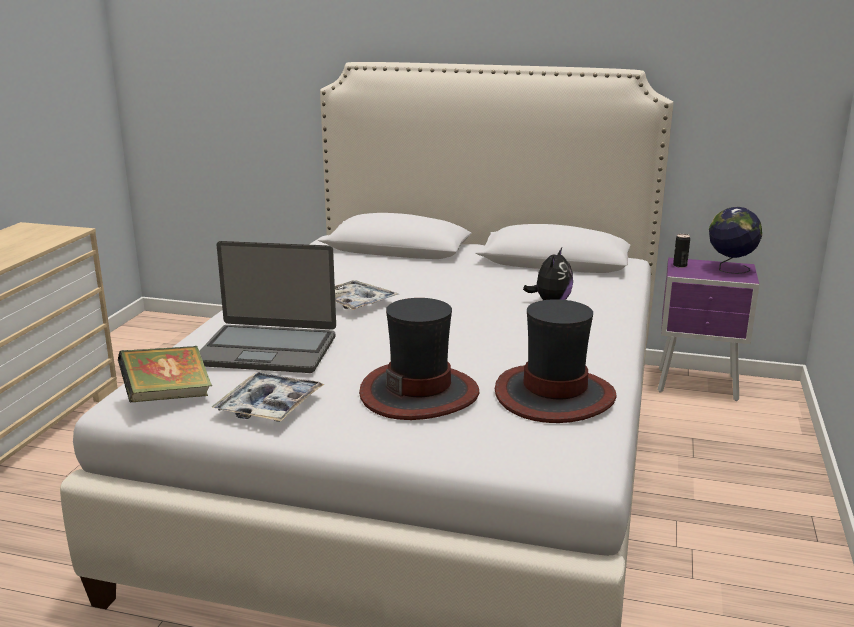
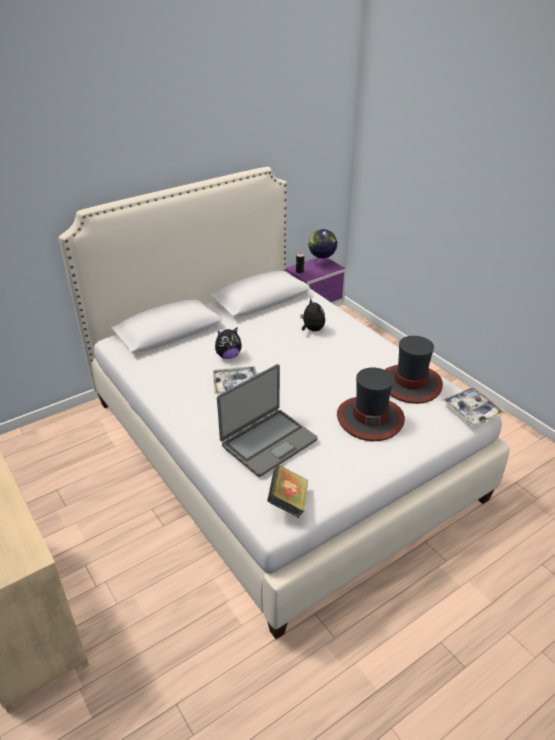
camera: 50 degrees left, 15 degrees up
tray [212,372,324,422] -> tray moved to [442,388,505,426]
none -> plush toy [215,327,242,359]

